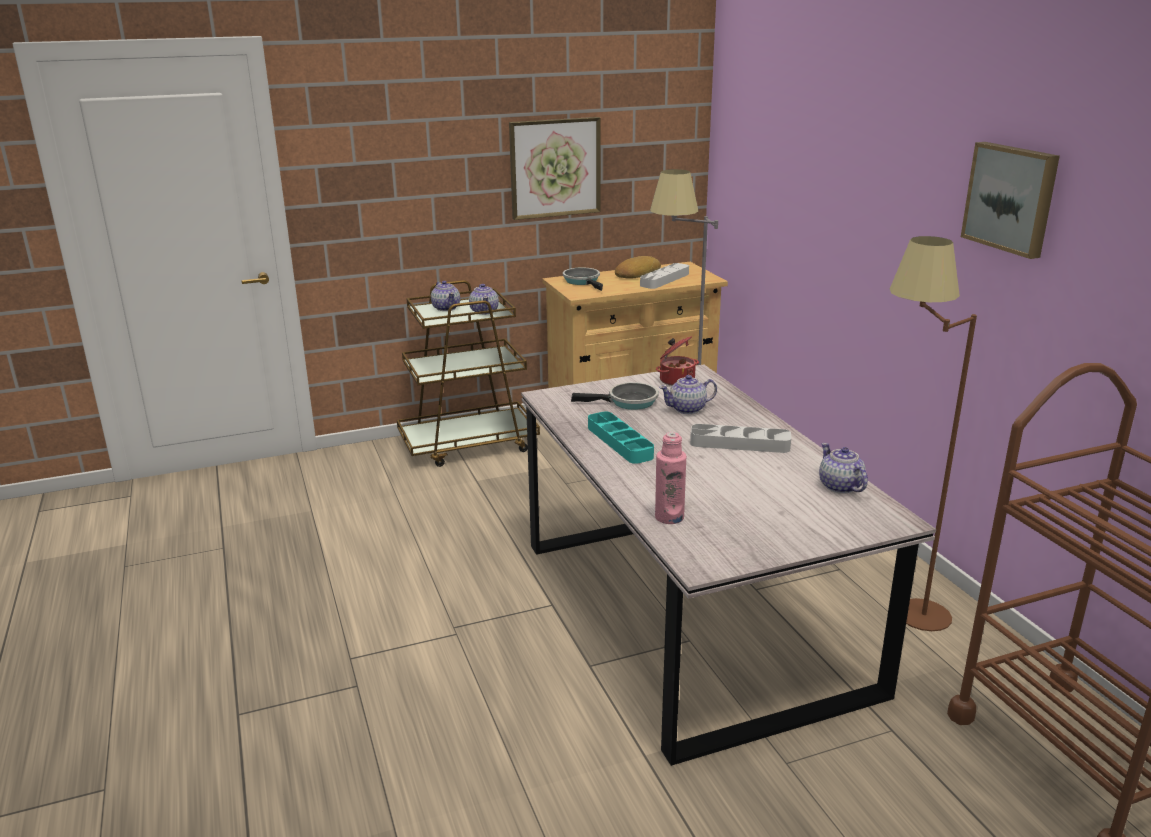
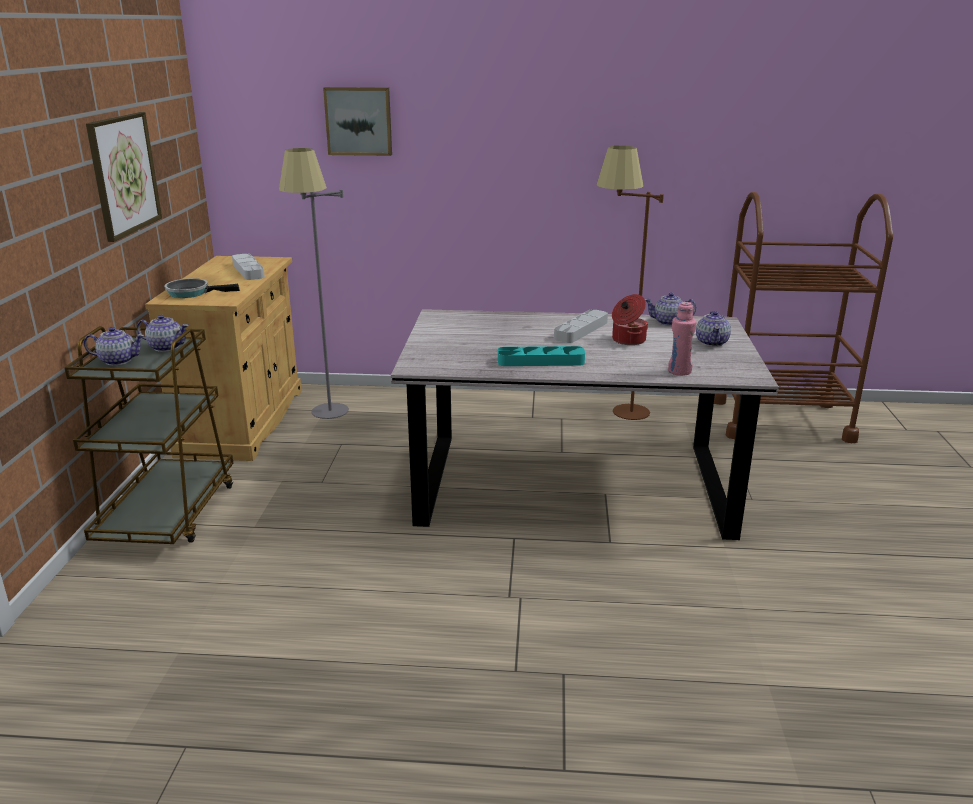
camera: 65 degrees left, 0 degrees up
frying pan [571,382,659,410] -> none
bread [615,256,661,279] -> none
cooking pot [656,336,699,386] -> cooking pot moved to [612,294,648,345]
teapot [659,375,717,414] -> teapot moved to [696,311,731,347]
picture [961,142,1060,259] -> picture moved to [323,87,392,156]

